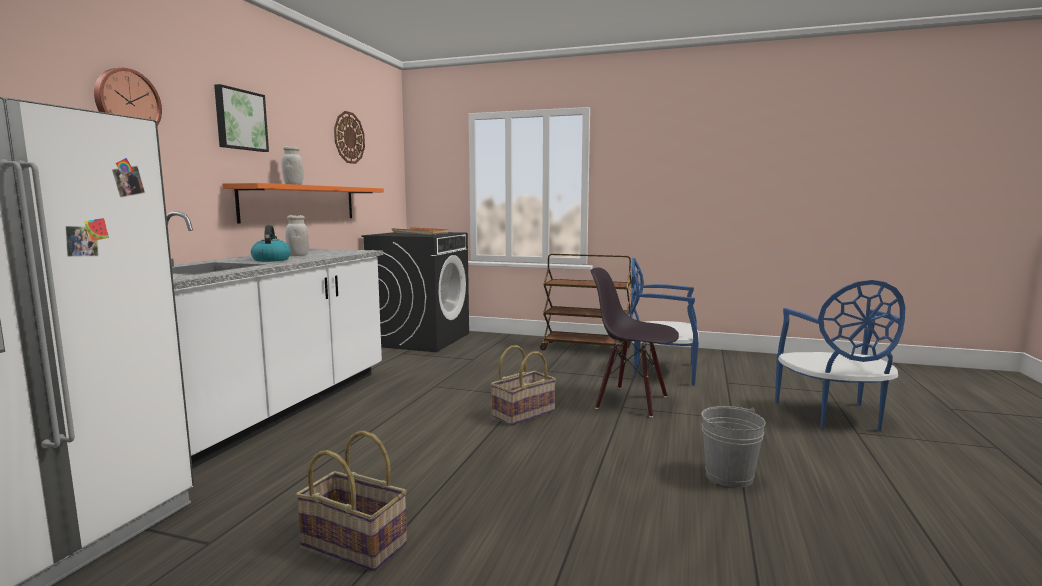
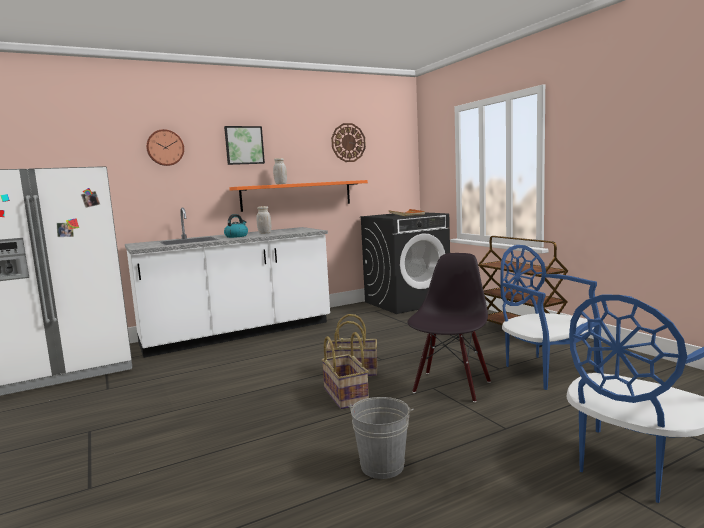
camera: 45 degrees right, 0 degrees up
basket [296,430,407,571] -> basket moved to [321,332,369,409]
black chair [591,268,679,417] -> black chair turned 45 degrees clockwise [407,253,491,402]

